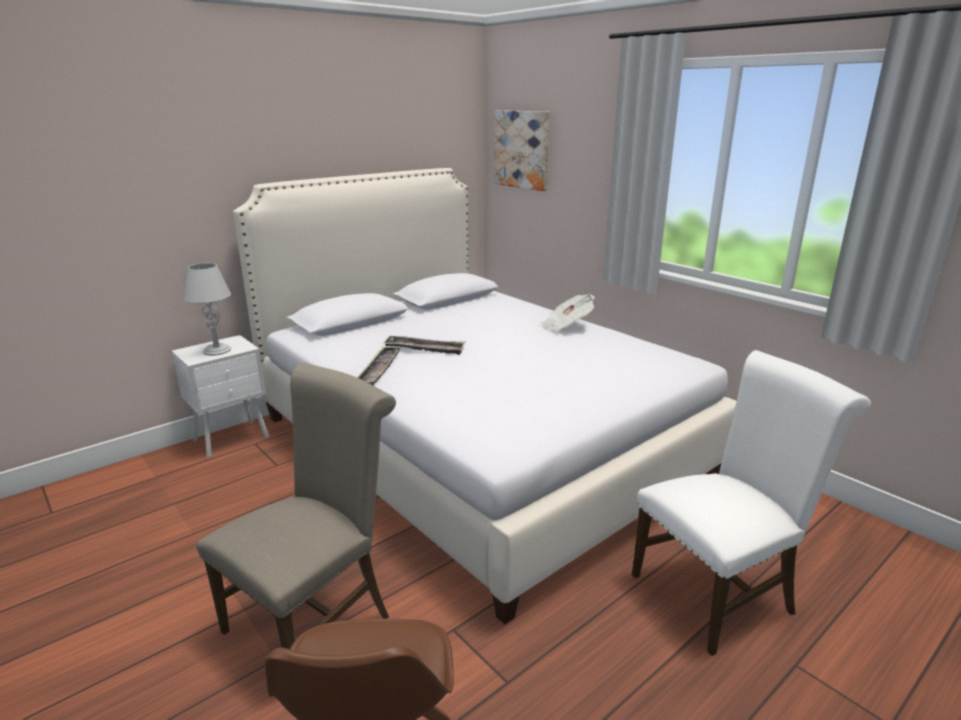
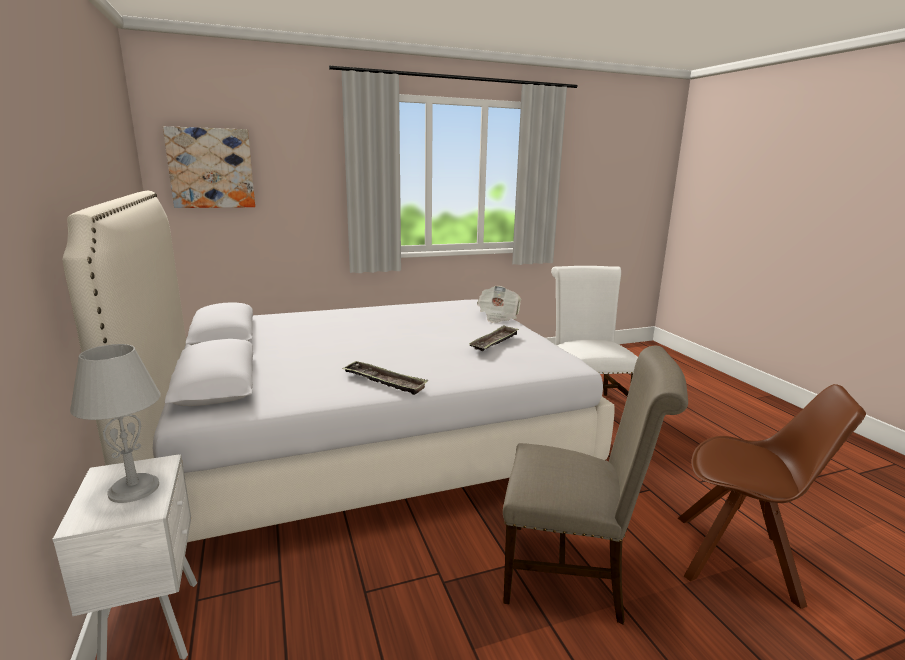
camera: 70 degrees left, 5 degrees down
beige chair [196,362,396,649] -> beige chair turned 135 degrees clockwise [503,346,688,624]
tray [383,336,466,355] -> tray moved to [469,325,519,351]
newspaper [539,294,595,331] -> newspaper moved to [477,286,521,323]

